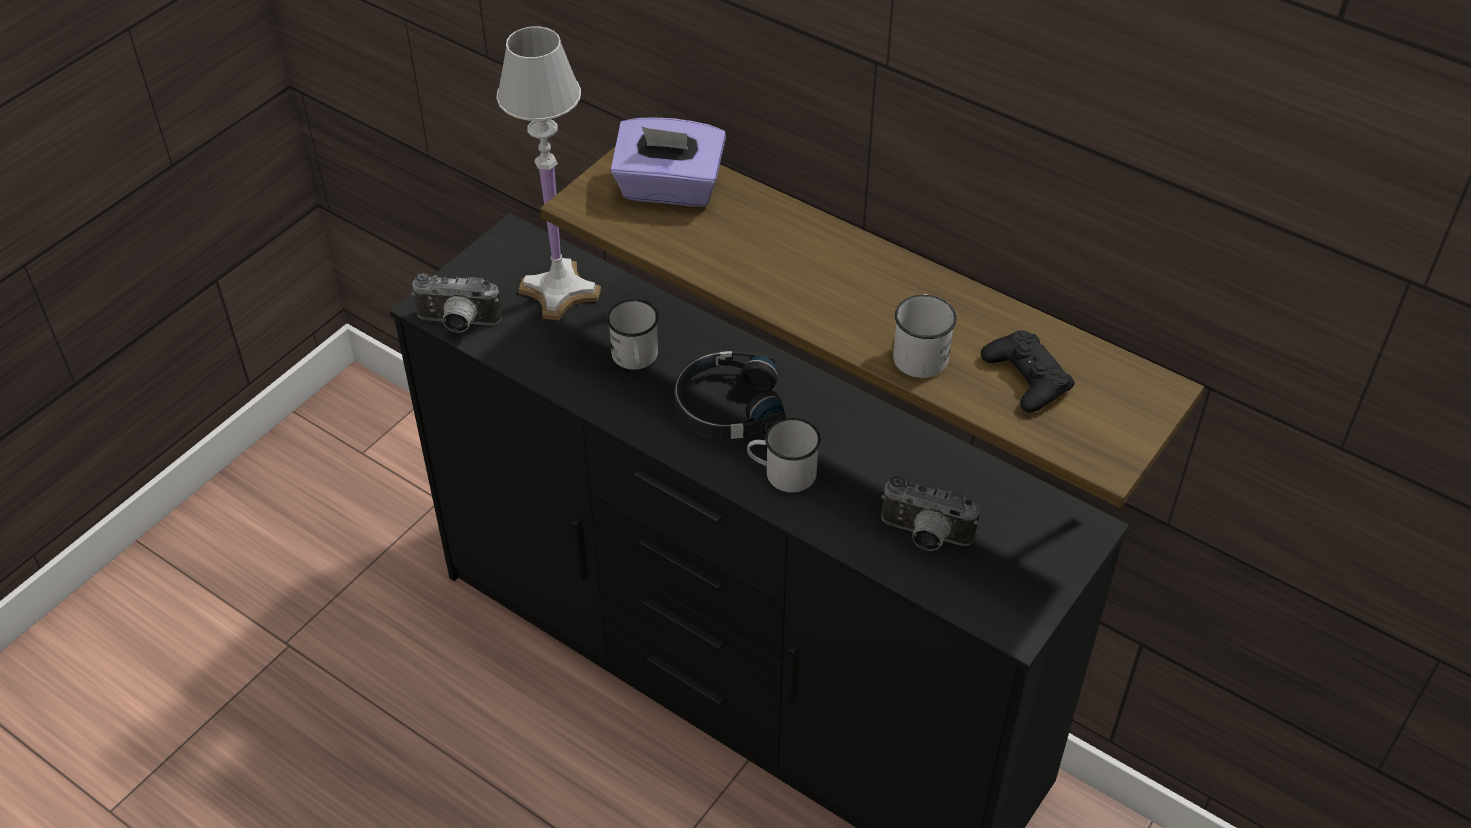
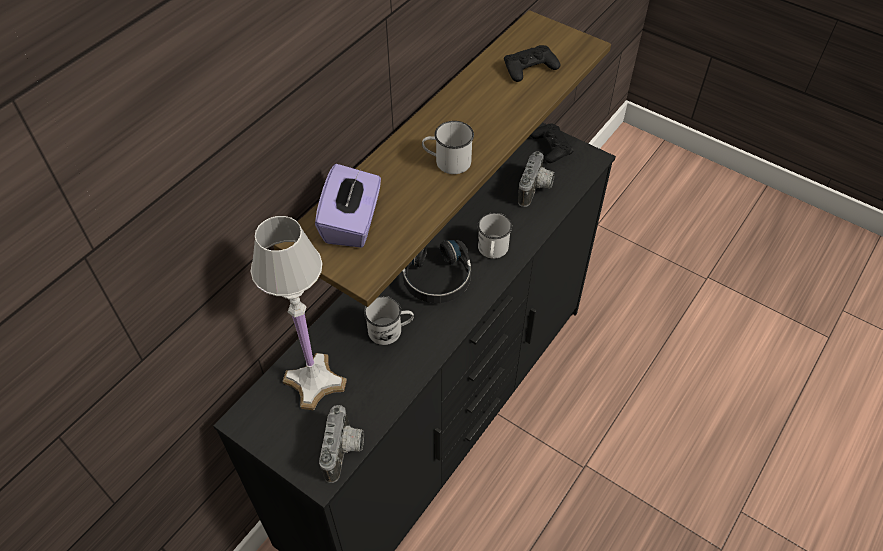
camera: 90 degrees left, 5 degrees up
white mug [893,294,957,378] -> white mug moved to [422,121,474,174]
none -> black game controller [530,123,573,163]

